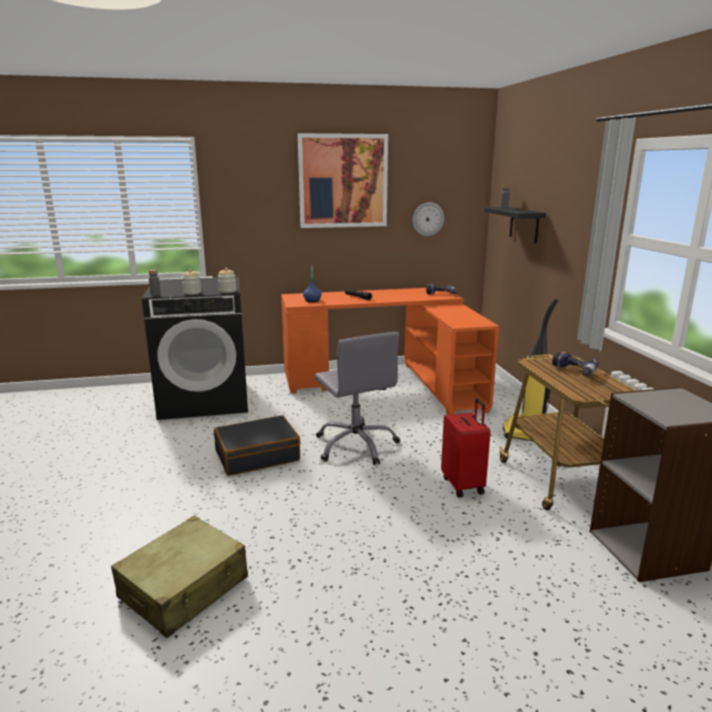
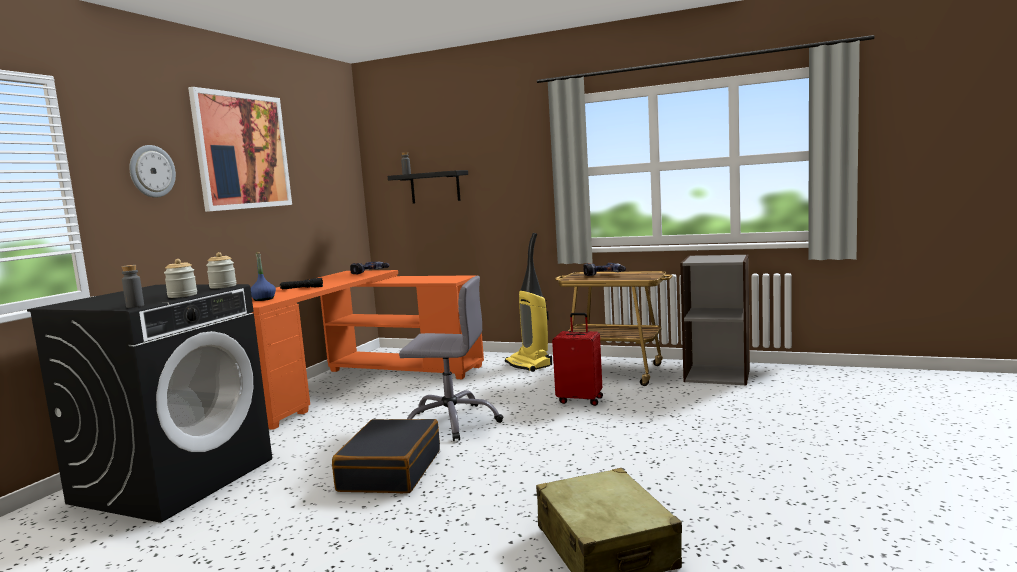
camera: 55 degrees left, 10 degrees down
wall clock [412,202,444,236] -> wall clock moved to [129,145,176,198]

